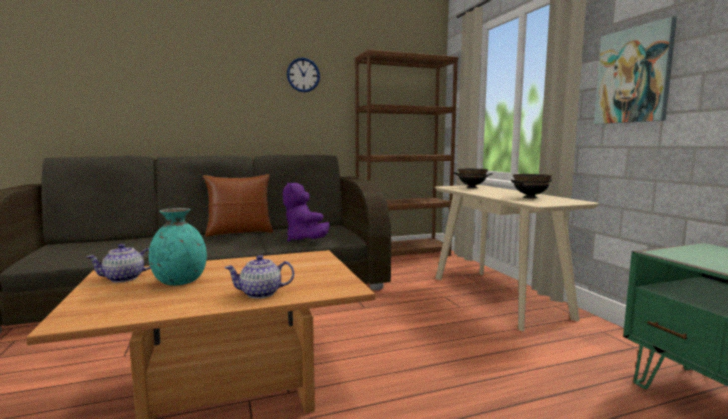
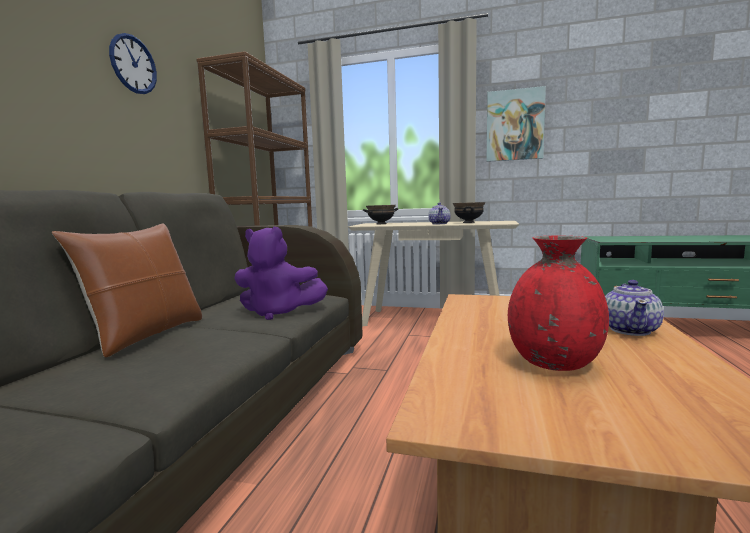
camera: 55 degrees left, 0 degrees up
teapot [86,244,151,283] -> teapot moved to [428,203,451,224]
turquoise vase [149,208,207,286] -> red vase [508,236,609,371]

